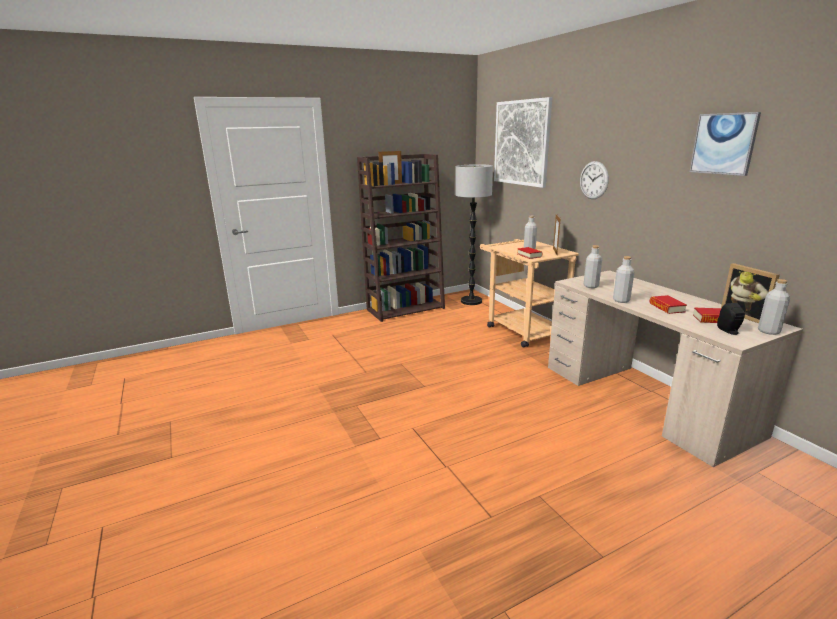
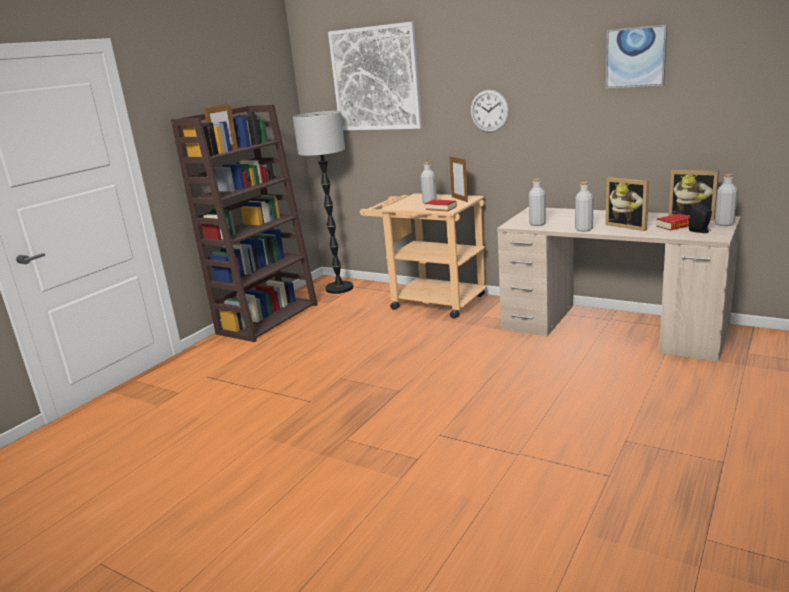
camera: 30 degrees left, 0 degrees up
book [649,295,687,314] -> picture frame [605,177,649,231]

